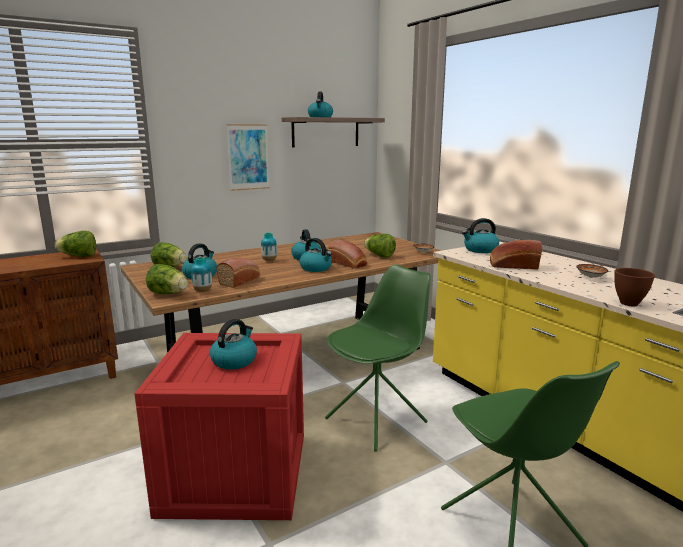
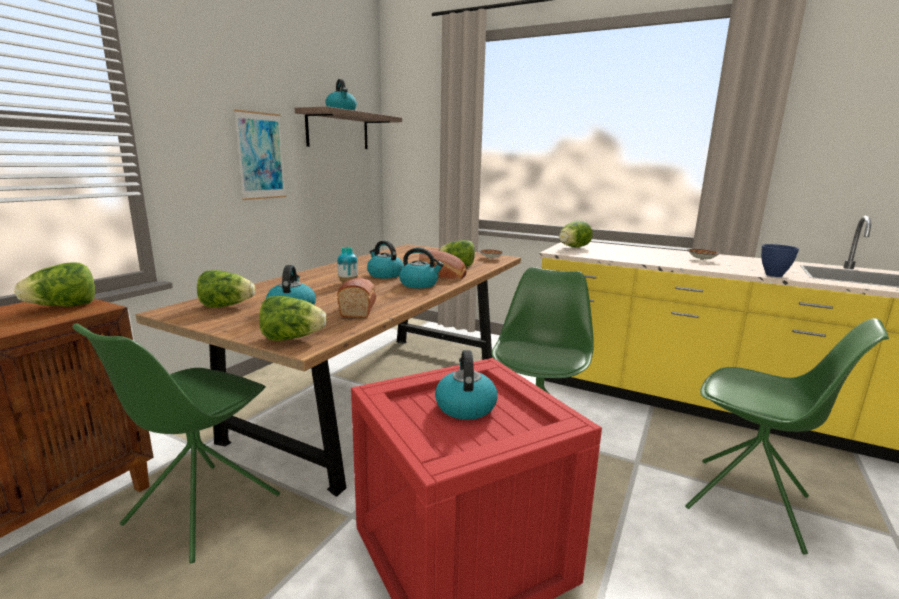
camera: 30 degrees left, 0 degrees up
vase [191,257,212,292] -> none
kettle [462,218,499,253] -> lettuce [559,221,592,247]
bread [490,240,542,270] -> none
brown bowl [614,268,655,306] -> blue bowl [761,244,799,277]
none -> green chair [73,323,280,564]

